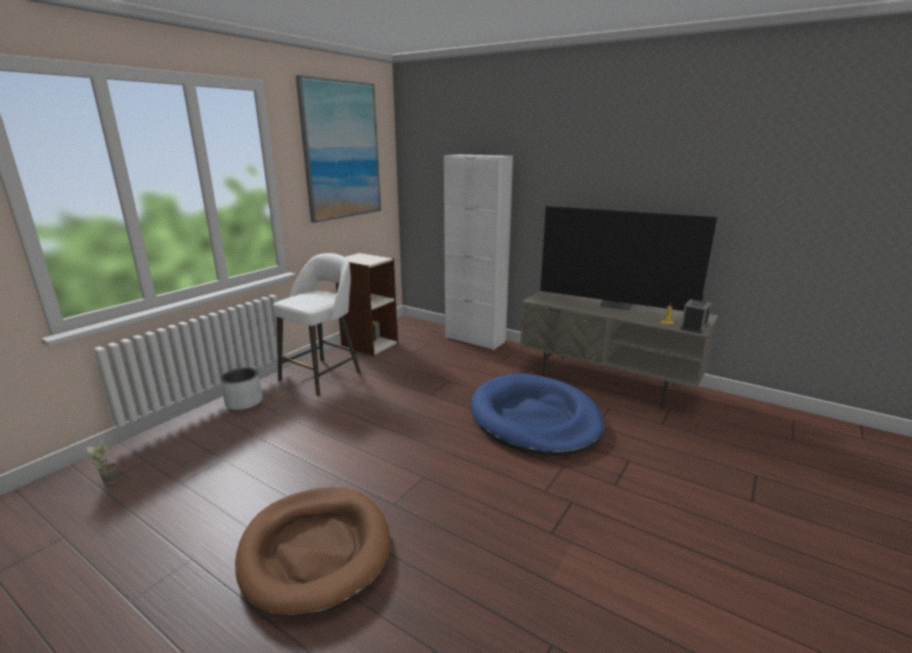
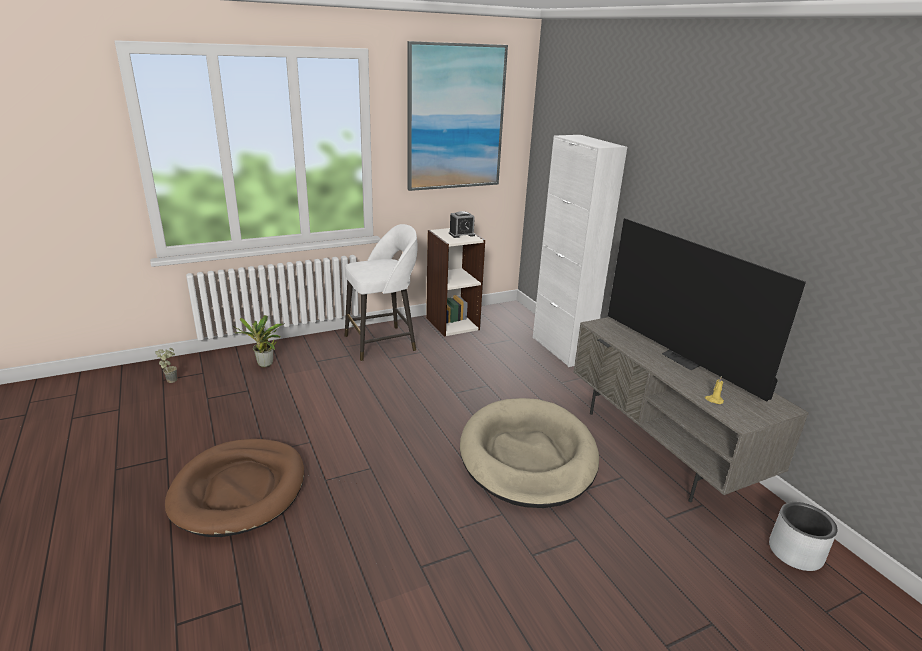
camera: 30 degrees right, 5 degrees up
grey planter [220,368,262,410] -> grey planter moved to [769,502,838,571]
blue dog bed [471,373,604,456] -> beige dog bed [460,398,599,508]
alarm clock [680,299,712,334] -> alarm clock moved to [449,211,475,238]
none -> potted plant [233,315,285,367]

